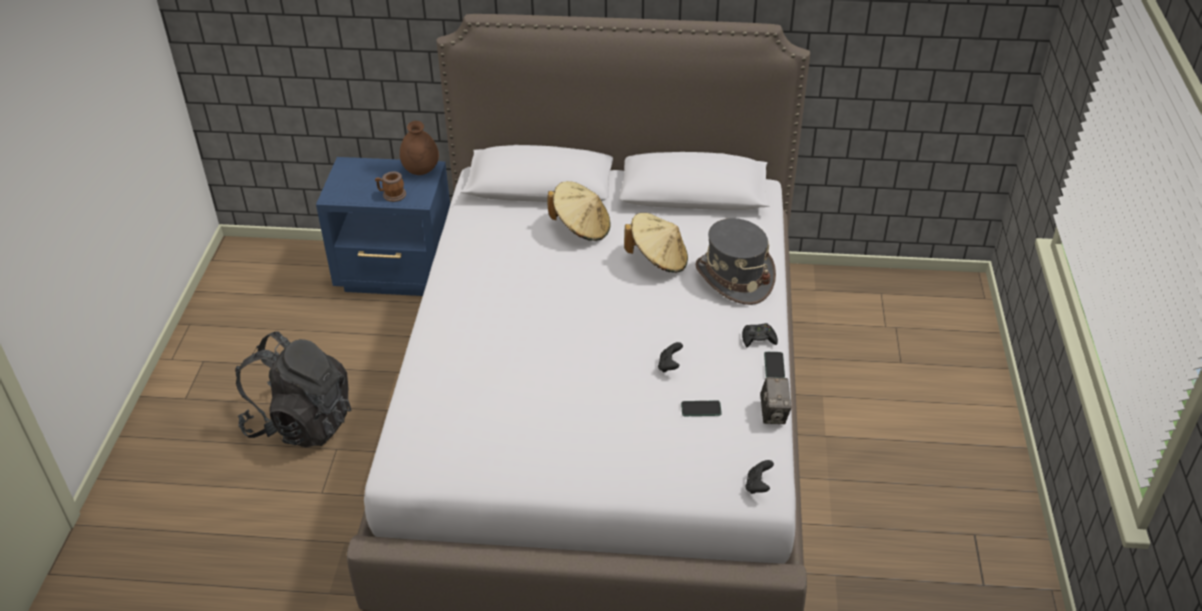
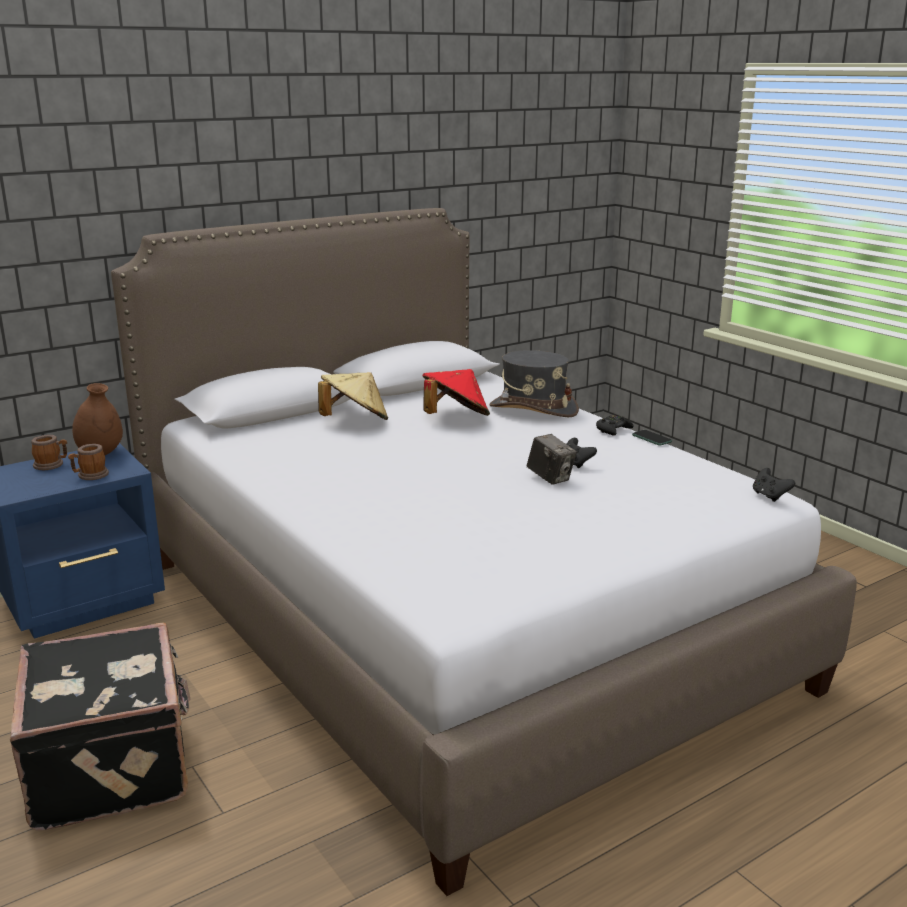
camera: 40 degrees left, 20 degrees down
black backpack [235,331,351,447] -> black suitcase [10,622,190,831]
beige hat [624,213,688,273] -> red hat [422,369,490,416]
phone [681,400,722,416] -> none
camera [760,377,791,424] -> camera moved to [527,434,577,485]
none -> mug [31,435,67,470]

